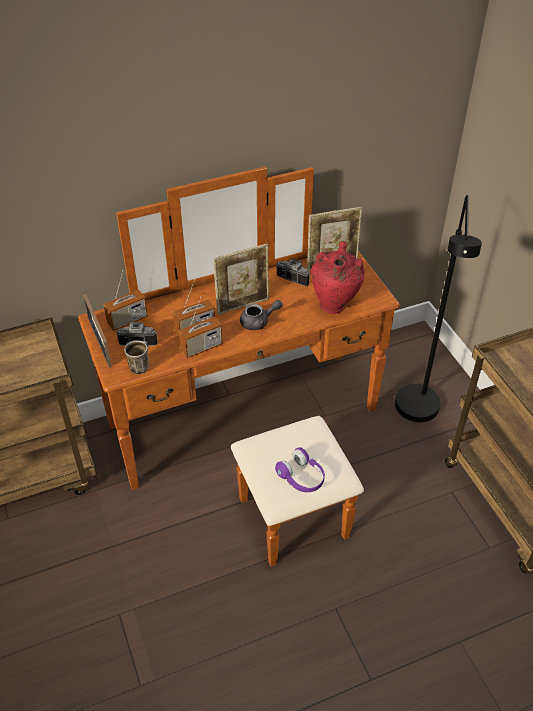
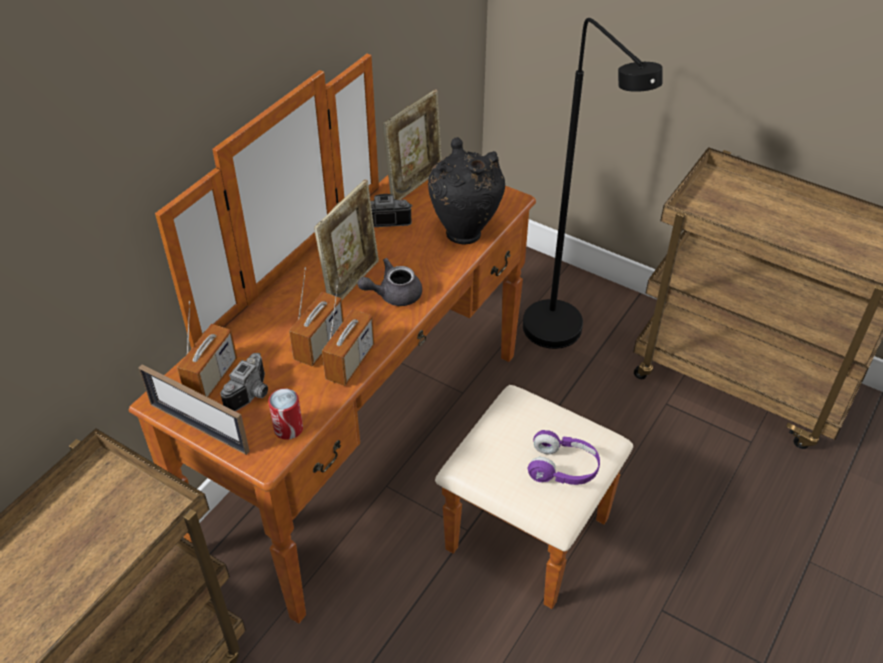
camera: 35 degrees left, 0 degrees up
camera [116,322,158,346] -> camera turned 150 degrees clockwise [220,353,268,411]
mug [124,340,149,374] -> can [268,388,303,440]
grey teapot [240,300,282,330] -> grey teapot turned 150 degrees counterclockwise [358,258,422,306]
red vase [311,241,365,314] -> black vase [428,137,505,244]

